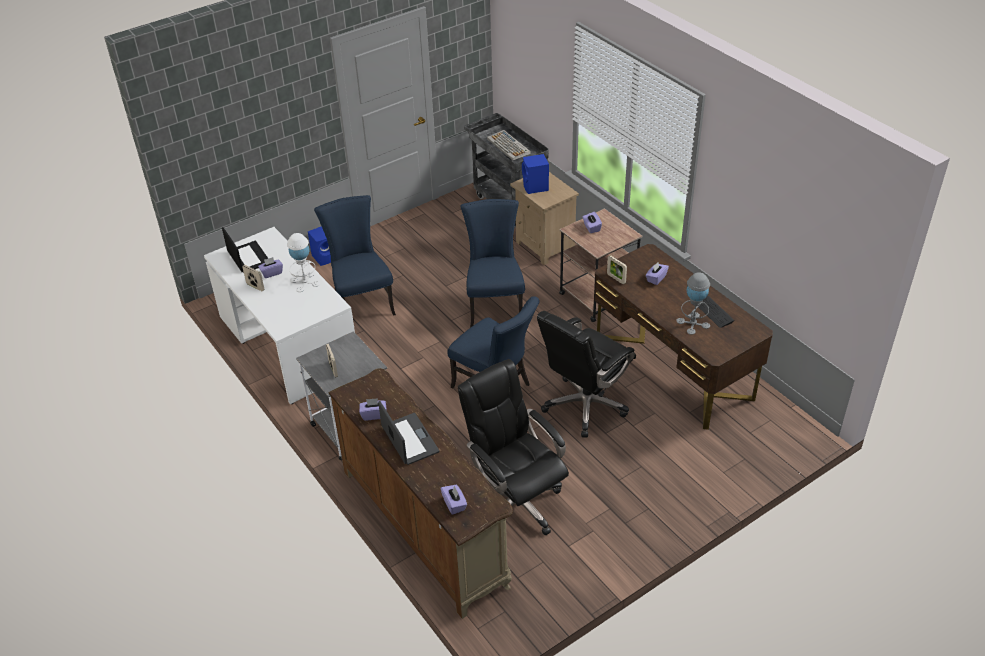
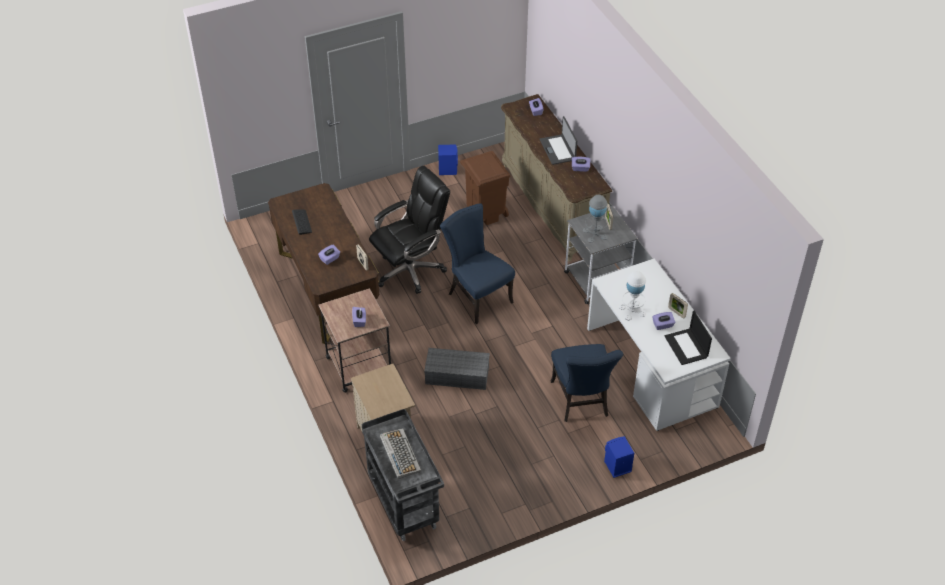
camera: 170 degrees left, 5 degrees up
black office chair [458,359,569,535] -> brown trash can [460,151,510,225]
blue chair [461,199,525,328] -> grey storage box [424,348,490,390]
blue speaker [522,154,549,194] -> blue speaker moved to [438,144,458,175]
grey table lamp [676,273,710,335] -> grey table lamp moved to [583,195,608,243]

